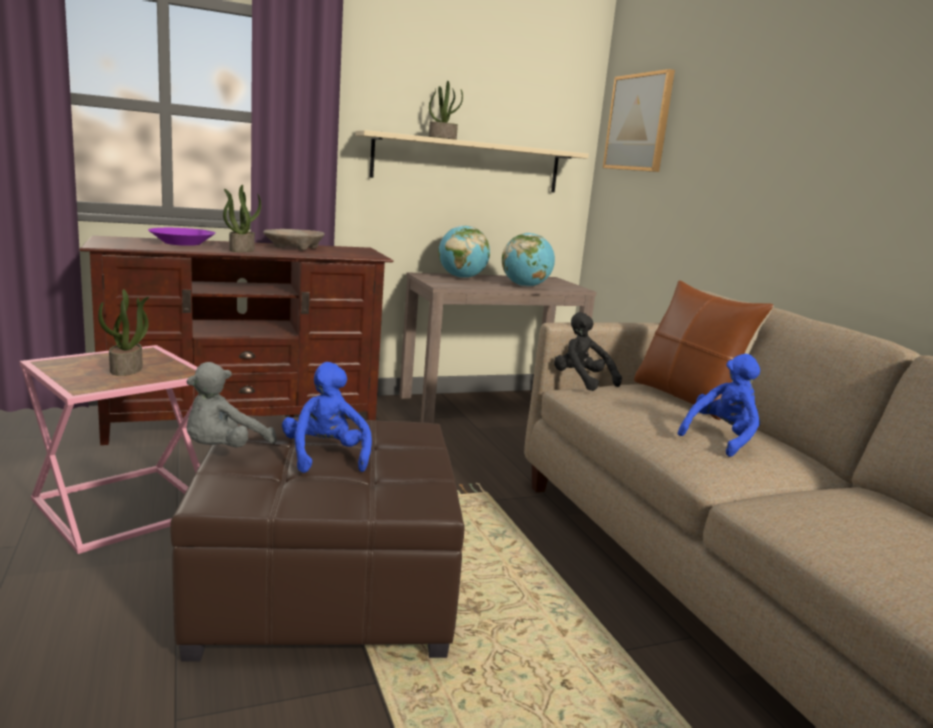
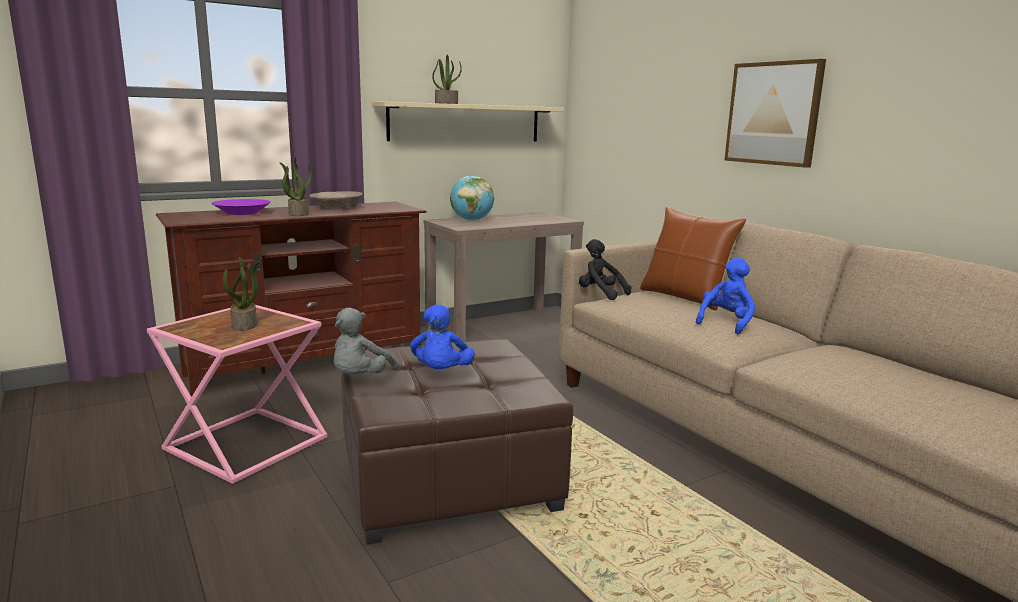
camera: 10 degrees left, 0 degrees up
blue plush toy [282,362,372,473] -> blue plush toy turned 150 degrees counterclockwise [410,305,475,369]
globe [502,233,555,287] -> none
picture [603,69,675,172] -> picture moved to [724,59,826,168]

